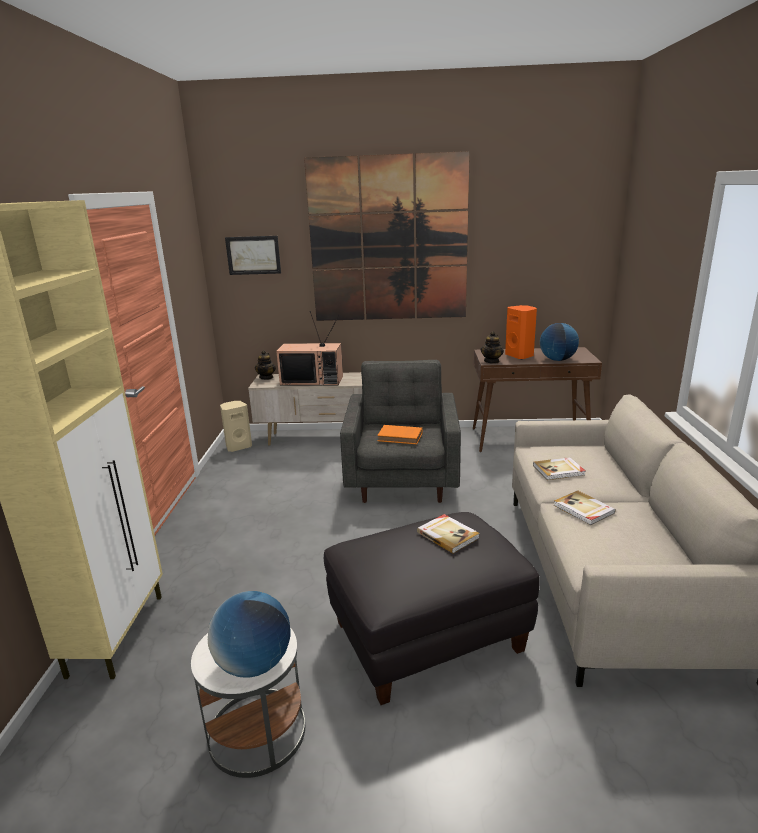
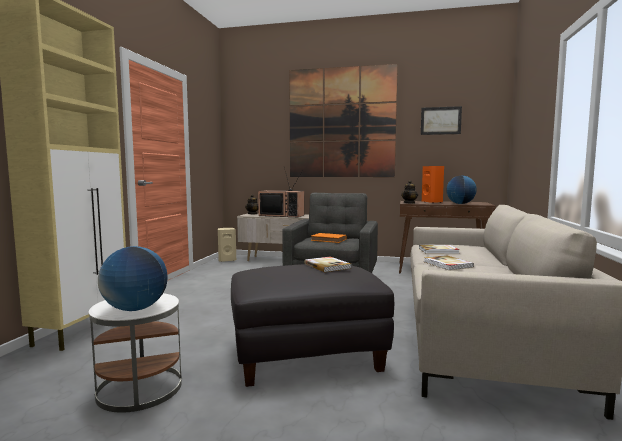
camera: 10 degrees right, 15 degrees down
picture [225,236,281,275] -> picture moved to [421,106,462,135]

